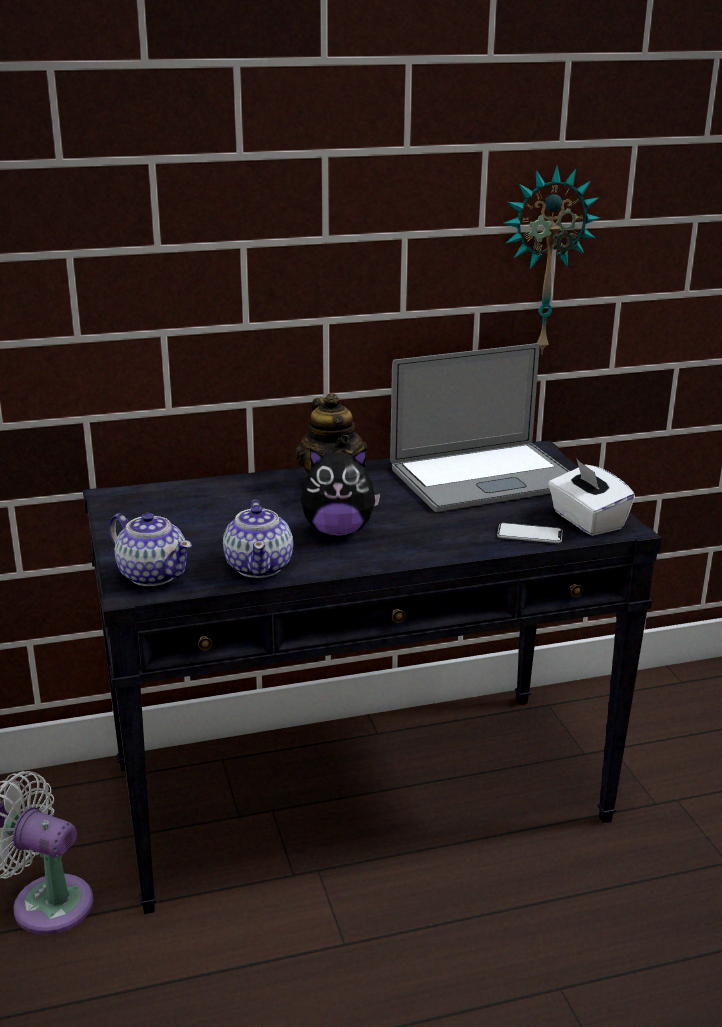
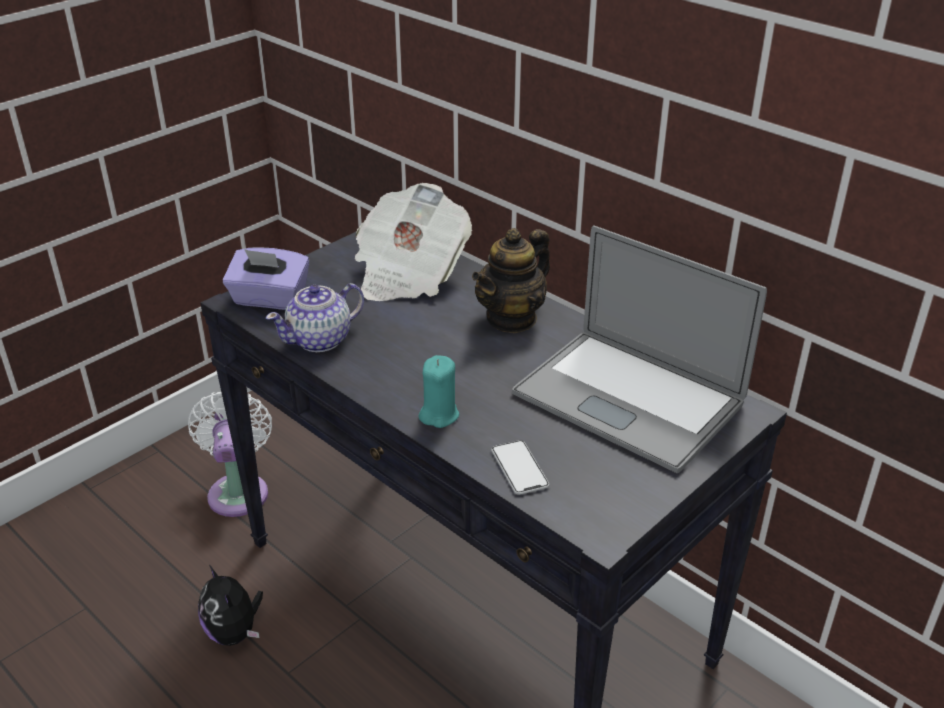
camera: 60 degrees right, 10 degrees up
teapot [109,513,192,586] -> purple tissue box [223,247,310,310]
plush toy [301,448,381,537] -> plush toy moved to [198,565,263,646]
wall clock [503,165,600,355] -> none
white tissue box [548,460,635,536] -> none
none -> newspaper [354,183,472,301]
none -> turquoise candle [418,355,459,428]

